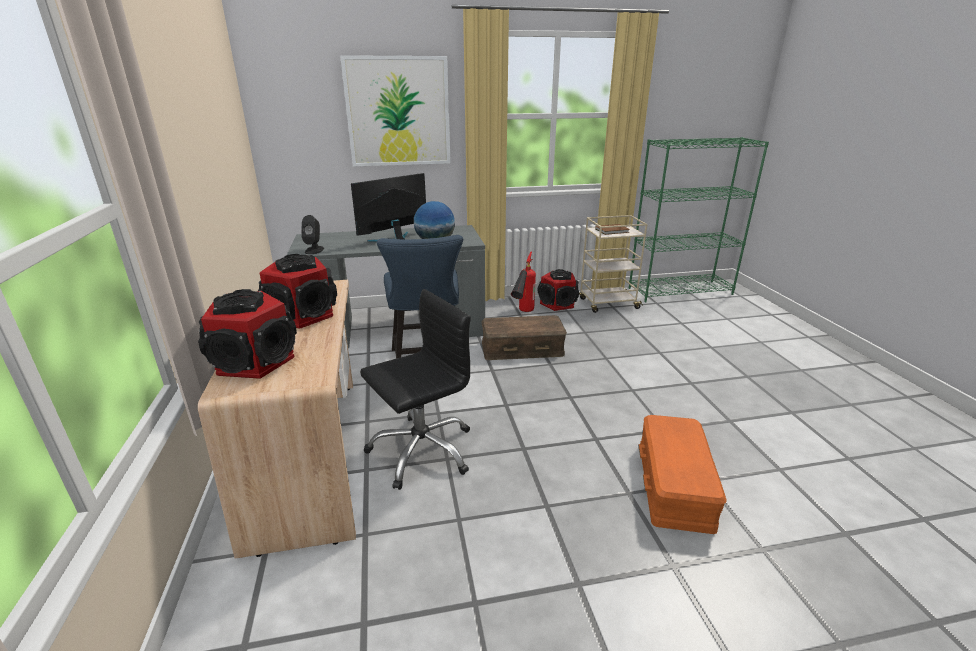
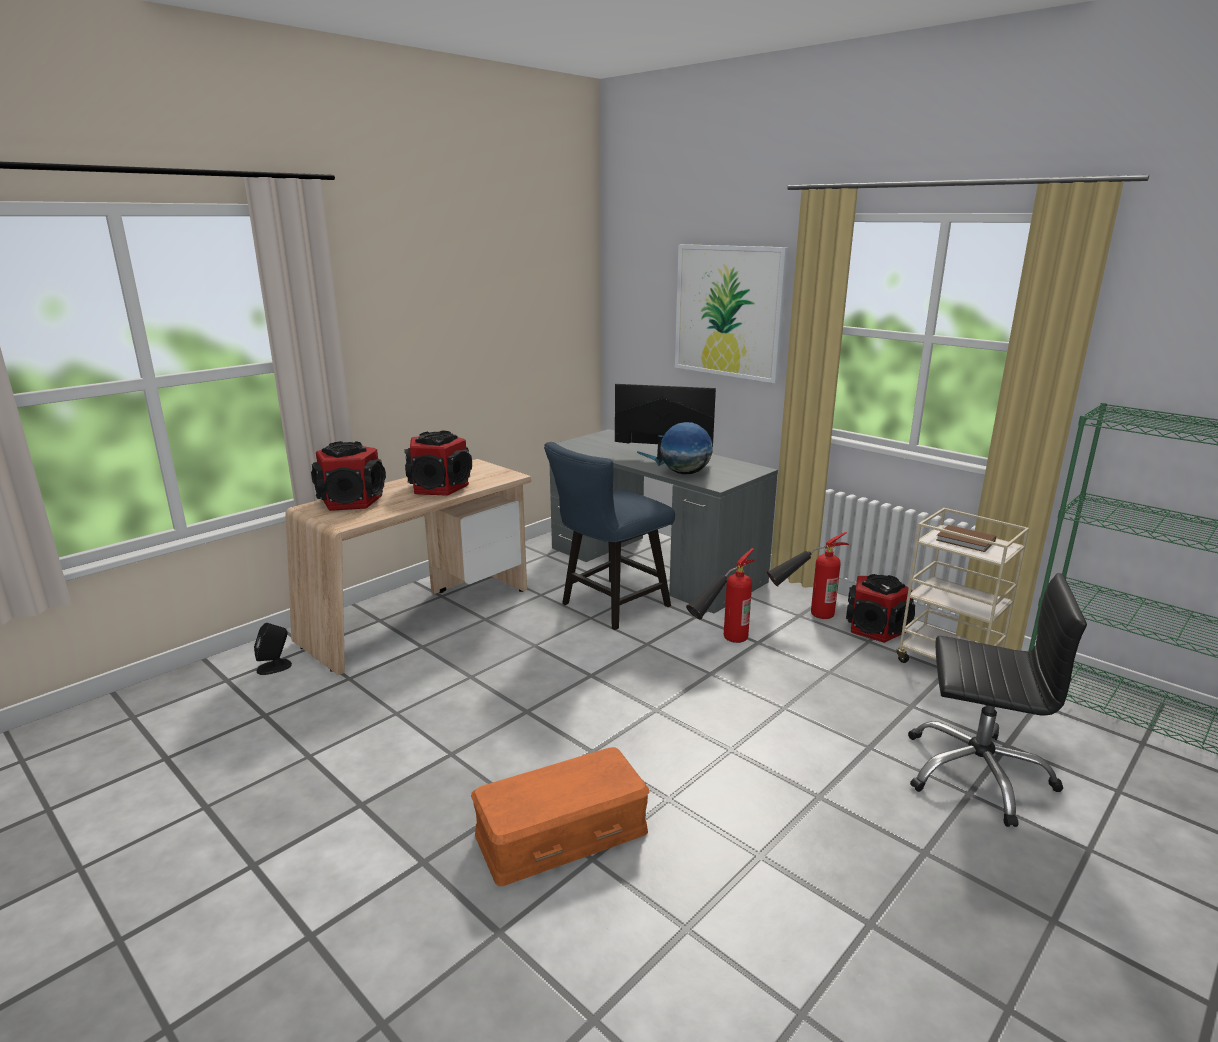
camera: 55 degrees right, 5 degrees down
black speaker [302,215,324,254] -> black speaker moved to [254,623,292,675]
black office chair [360,289,471,490] -> black office chair moved to [908,573,1087,827]
brown storage box [481,315,567,360] -> fire extinguisher [686,548,756,643]

